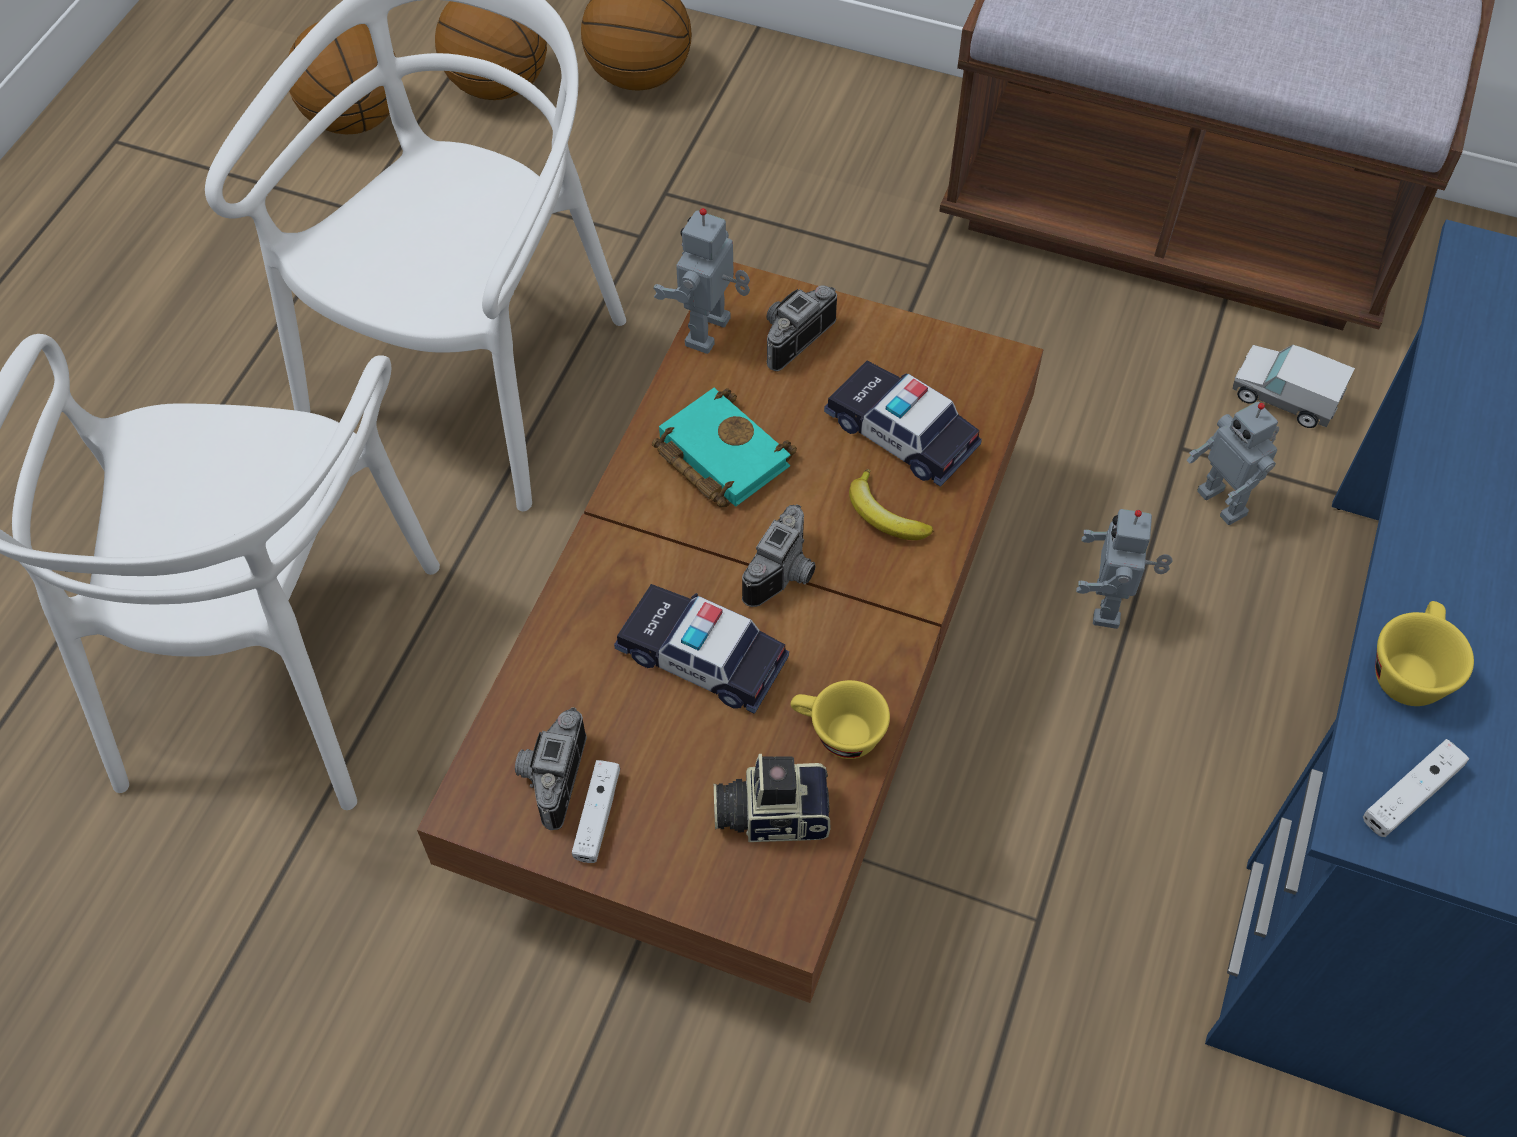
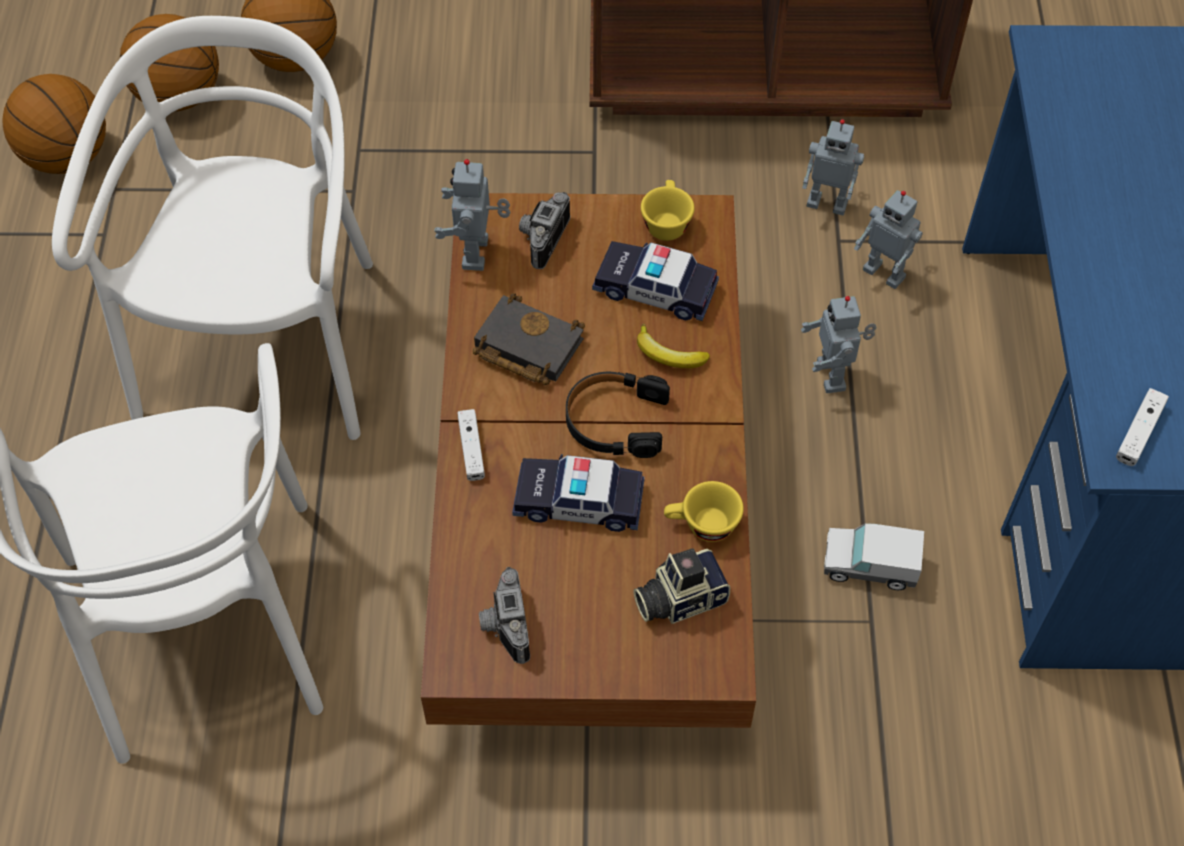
camera: 20 degrees left, 0 degrees up
white game controller [572,760,620,863] -> white game controller moved to [458,409,485,481]
turquoise book [652,388,797,507] -> black book [473,293,585,385]
camera [742,504,816,607] -> black headphones [566,372,670,458]
toy truck [1233,345,1355,428] -> toy truck moved to [824,523,924,590]
yellow cup [1375,601,1474,706] -> yellow cup moved to [641,180,694,241]
none -> toy robot [802,119,864,215]

